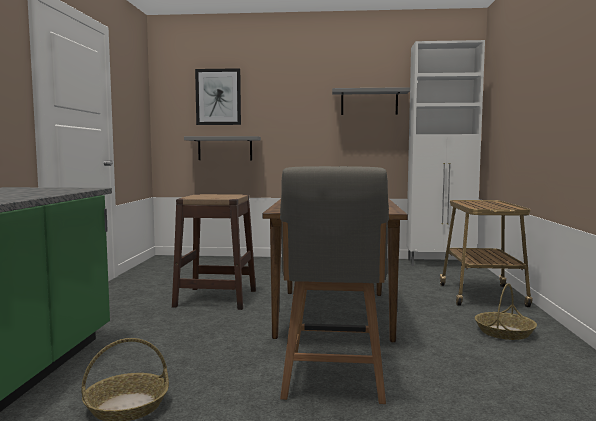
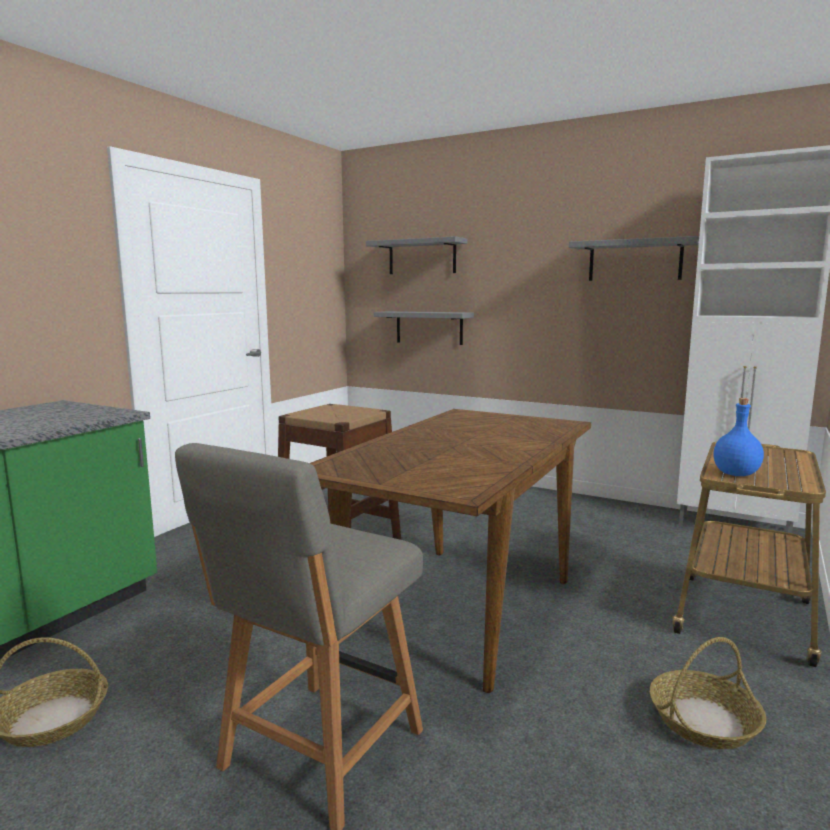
camera: 25 degrees right, 5 degrees up
picture [195,68,241,125] -> grey shelf [366,236,467,274]
none -> blue bottle [713,398,764,476]

